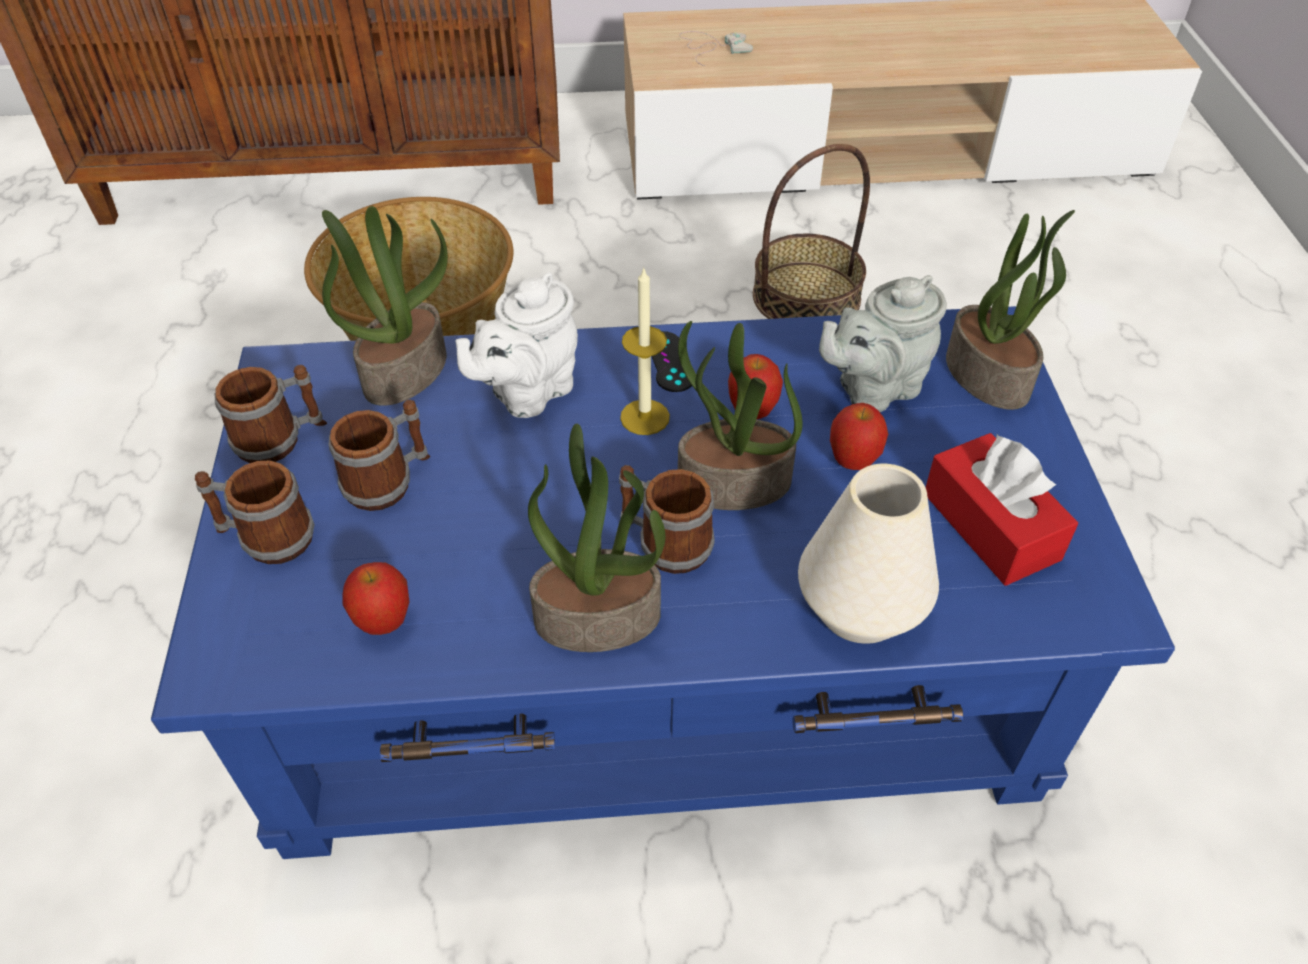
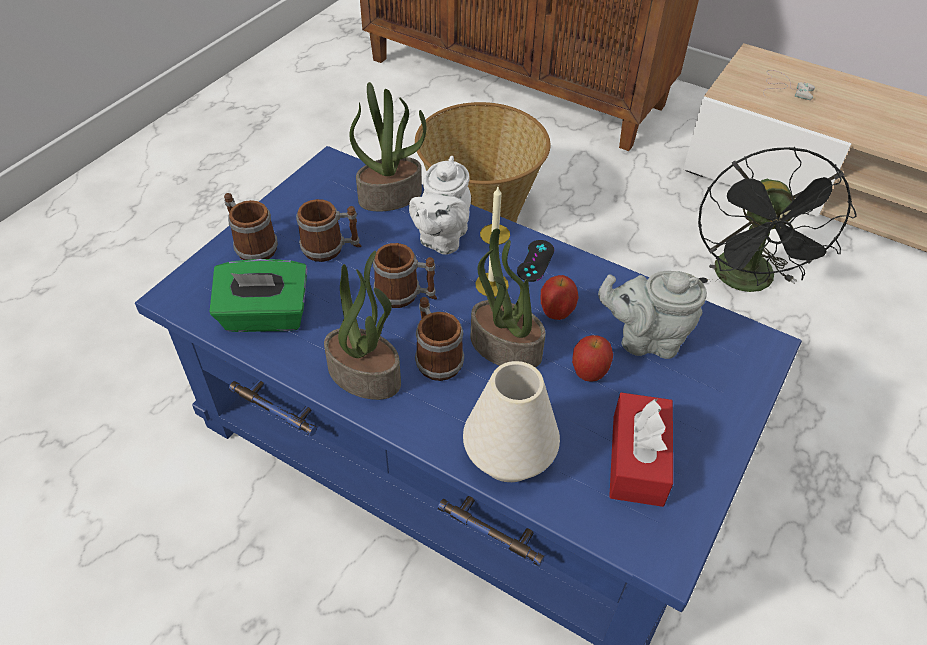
camera: 35 degrees right, 0 degrees up
mug [215,365,327,463] -> mug moved to [373,243,437,308]
apple [342,562,409,635] -> green tissue box [209,259,307,332]
white teapot [455,272,578,418] -> white teapot turned 60 degrees counterclockwise [409,156,471,255]
basket [753,144,870,319] -> black fan [698,147,856,292]
potted plant [946,210,1075,410] -> none

